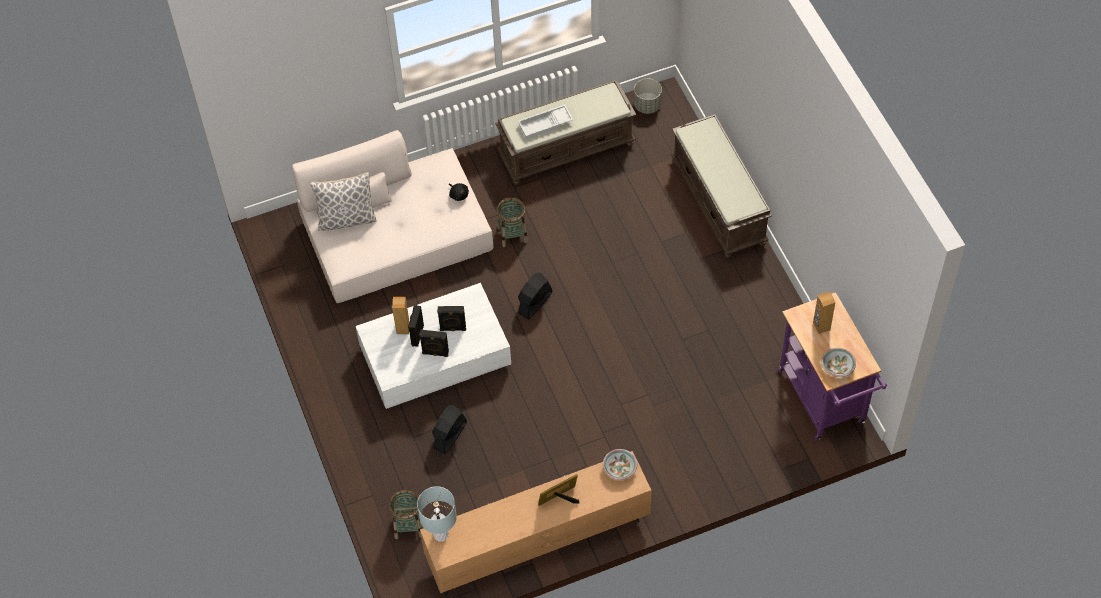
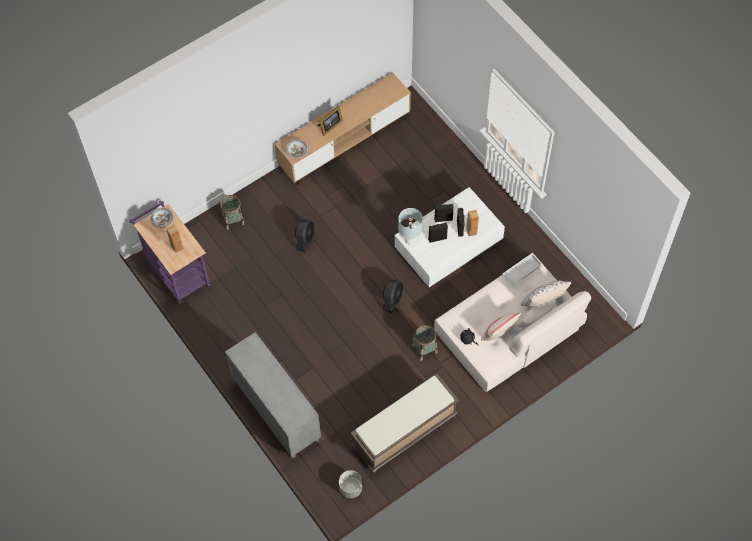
camera: 165 degrees right, 5 degrees up
basket [389,490,423,539] -> basket moved to [220,195,245,230]
grey table lamp [417,486,457,542] -> grey table lamp moved to [398,208,423,245]
black fan [432,405,467,454] -> black fan moved to [295,219,314,252]
white tray [518,104,573,139] -> white tray moved to [503,253,543,285]
brown bench [671,114,772,258] -> grey cabinet [225,332,321,458]
none -> pillow [481,313,521,341]

